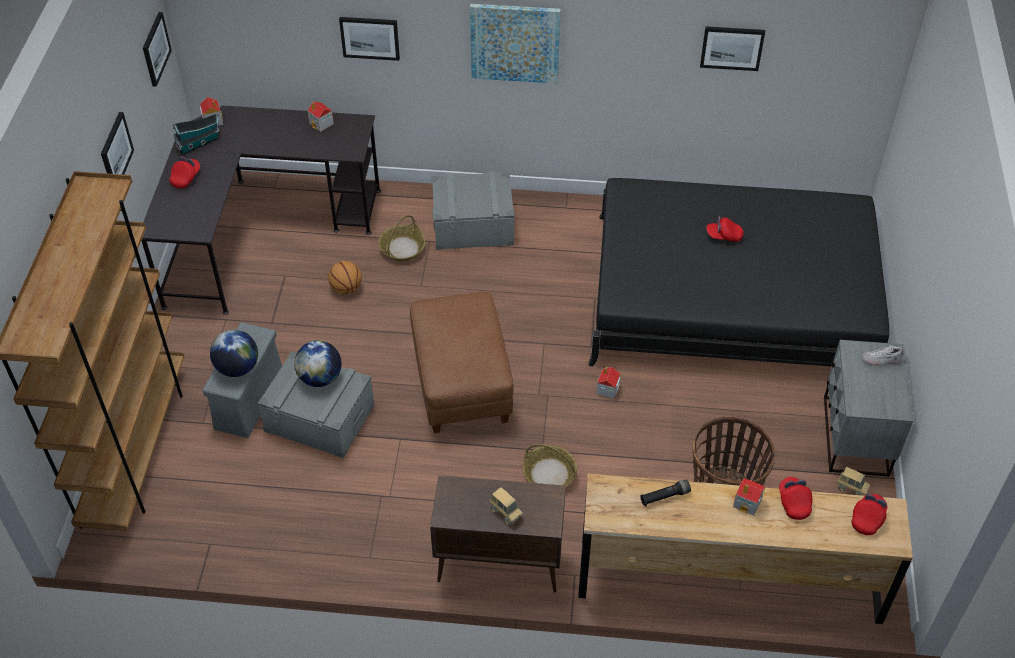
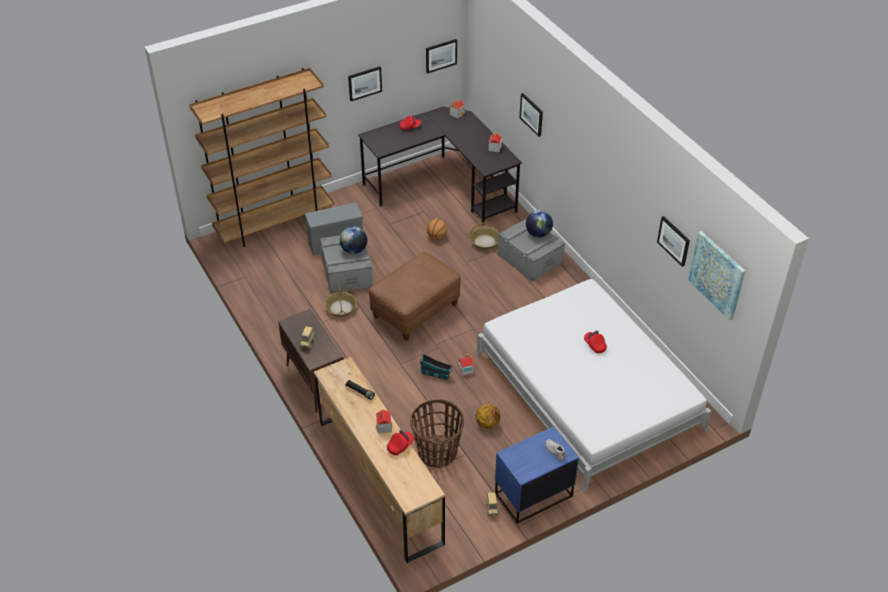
camera: 55 degrees right, 5 degrees down
toy house [173,113,219,155] -> toy house moved to [420,353,453,380]
globe [210,330,258,377] -> globe moved to [526,210,553,237]
picture [470,4,561,84] -> picture moved to [688,231,745,320]
basket [523,444,577,486] -> basket moved to [324,284,357,317]
black bed [588,178,889,367] -> white bed [475,279,711,492]
grey nightstand [824,340,913,477] -> blue nightstand [495,426,579,524]
red cap [851,494,887,535] -> none
none -> basketball [476,404,500,428]

